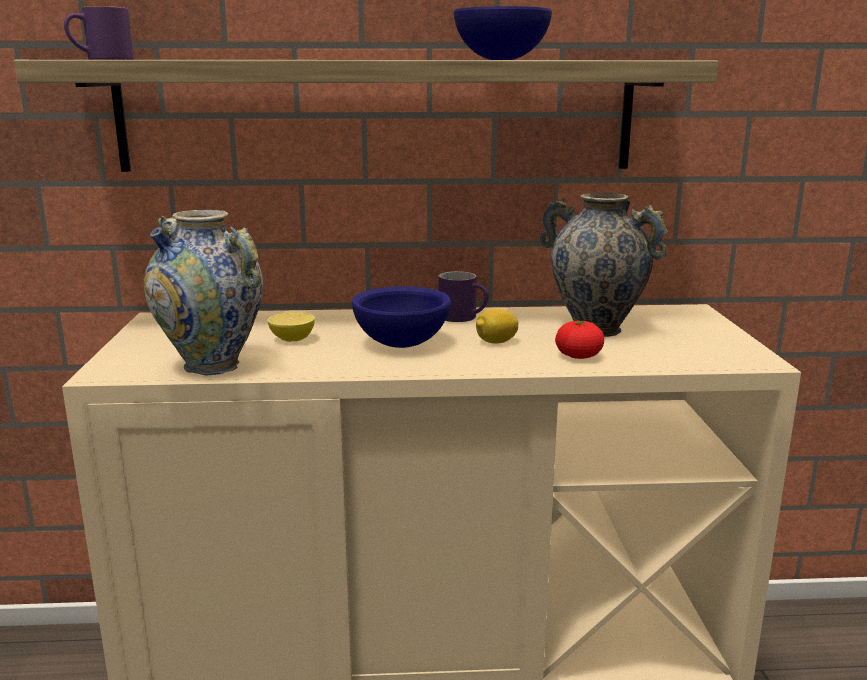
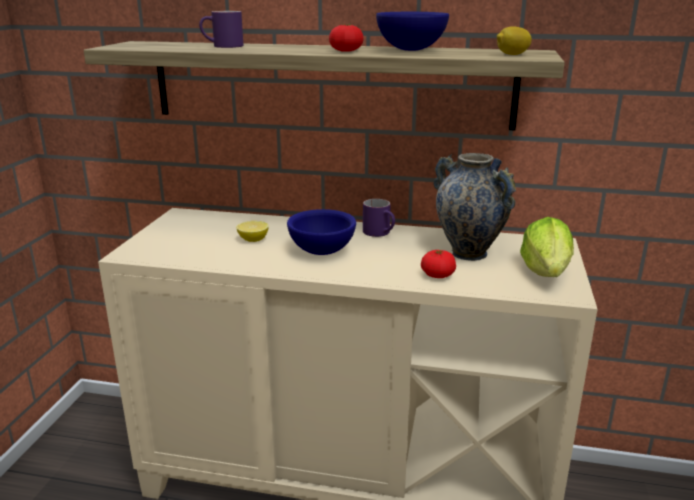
camera: 15 degrees right, 5 degrees up
purple mug [64,6,134,60] -> purple mug moved to [199,11,243,48]
vase [144,210,263,375] -> none
lemon [476,309,519,344] -> lemon moved to [497,26,532,55]
none -> tomato [329,24,364,52]
none -> lettuce [520,217,574,277]

